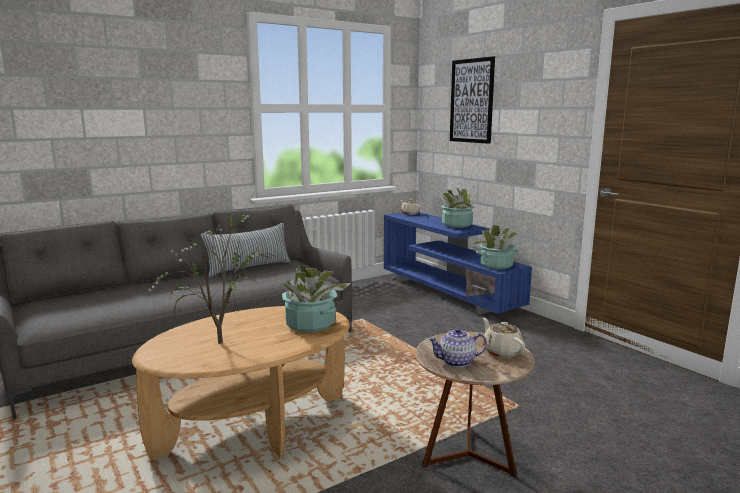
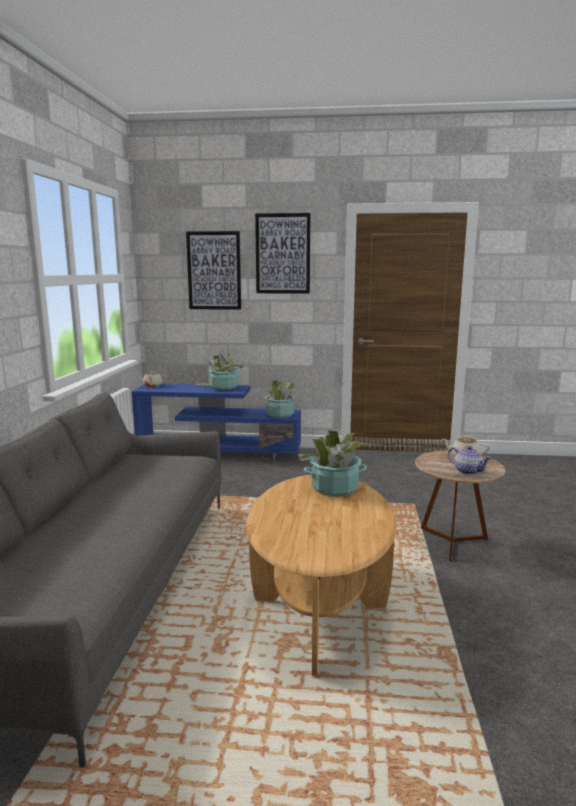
camera: 50 degrees left, 0 degrees up
potted plant [148,213,277,344] -> none
pillow [201,223,291,277] -> none
teapot [428,328,487,368] -> teapot turned 75 degrees counterclockwise [448,446,491,475]
none -> picture [255,213,310,294]

